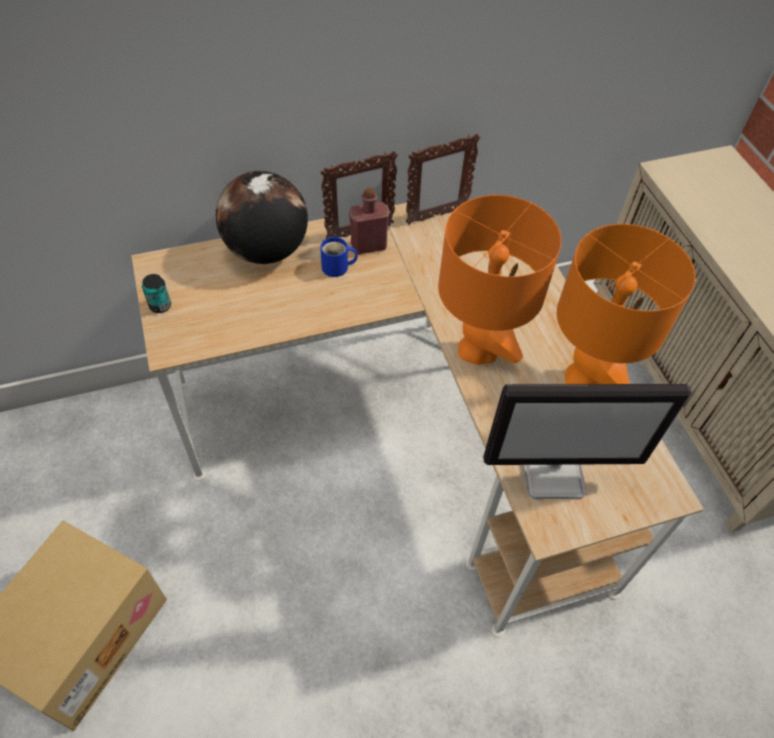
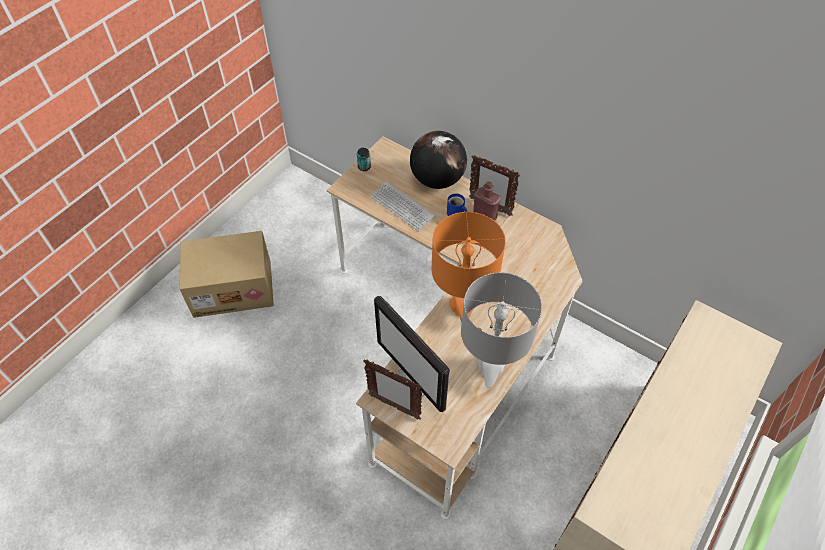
camera: 55 degrees right, 0 degrees up
picture frame [406,134,480,225] -> picture frame moved to [364,360,422,420]
orange table lamp [557,224,696,384] -> grey table lamp [461,272,542,388]
none -> keyboard [370,182,435,231]

